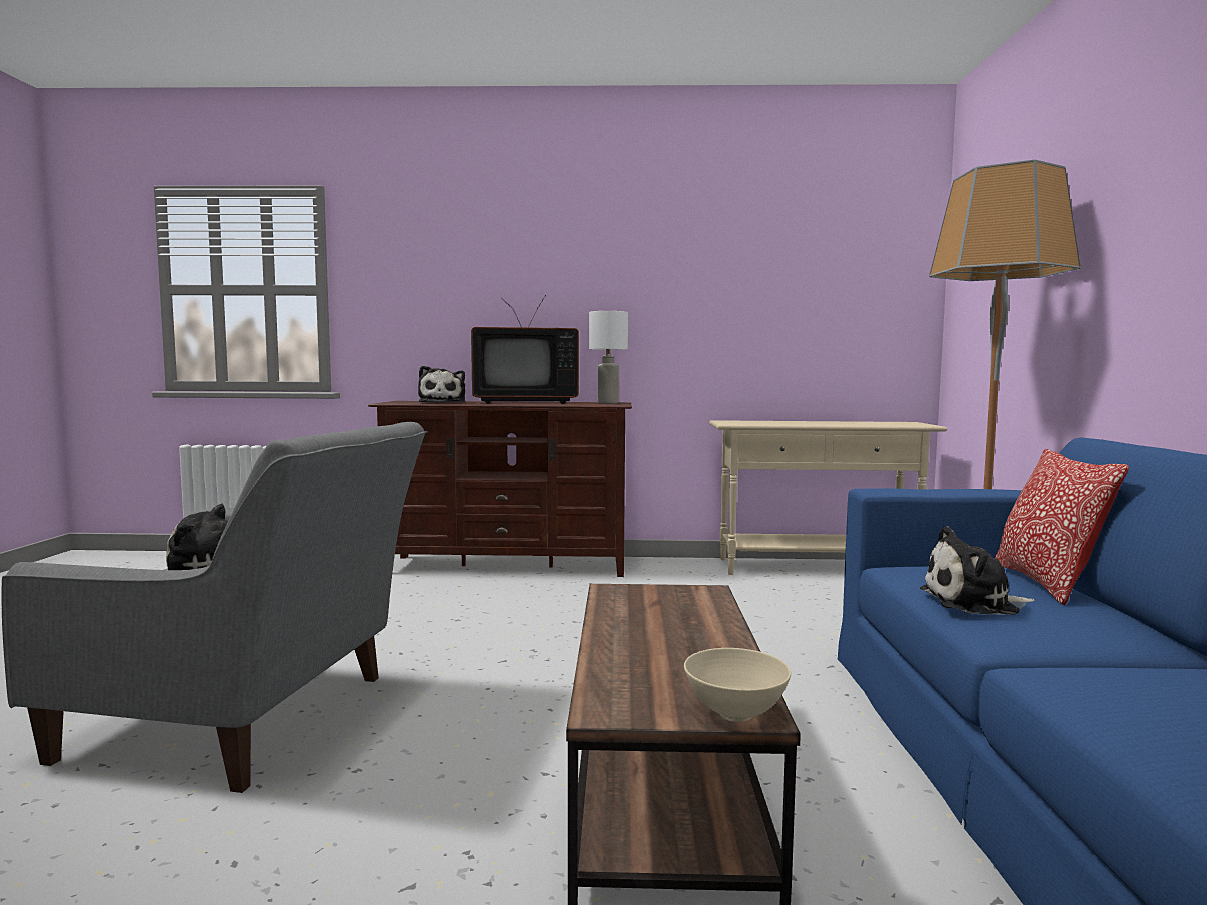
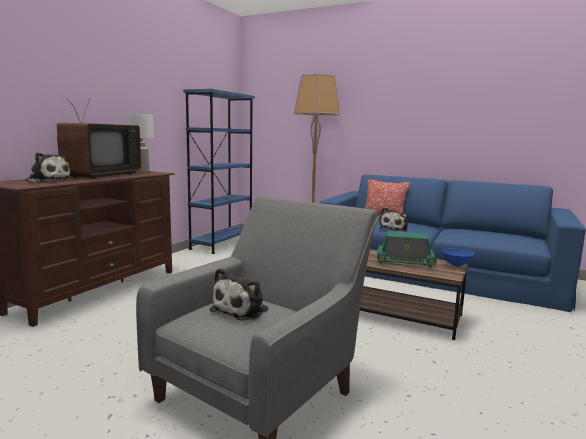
camera: 65 degrees left, 5 degrees up
beige bowl [684,648,791,722] -> blue bowl [442,248,474,267]
beige console table [709,420,947,575] -> blue bookcase [183,89,254,254]
none -> radio [377,231,437,267]

